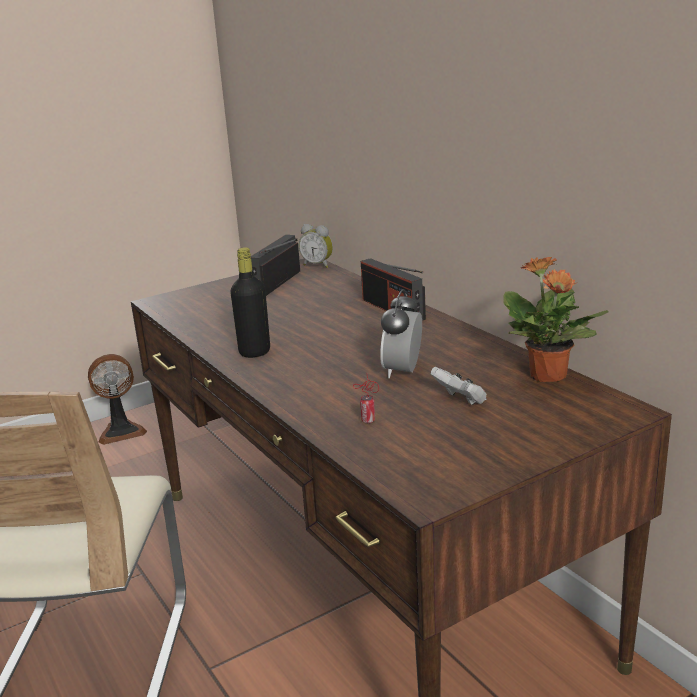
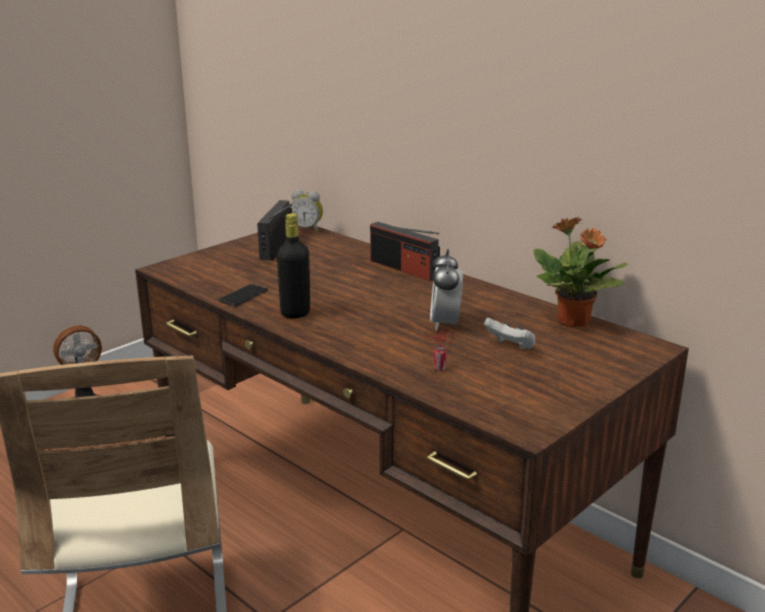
camera: 15 degrees left, 0 degrees up
none -> phone [219,284,268,306]

